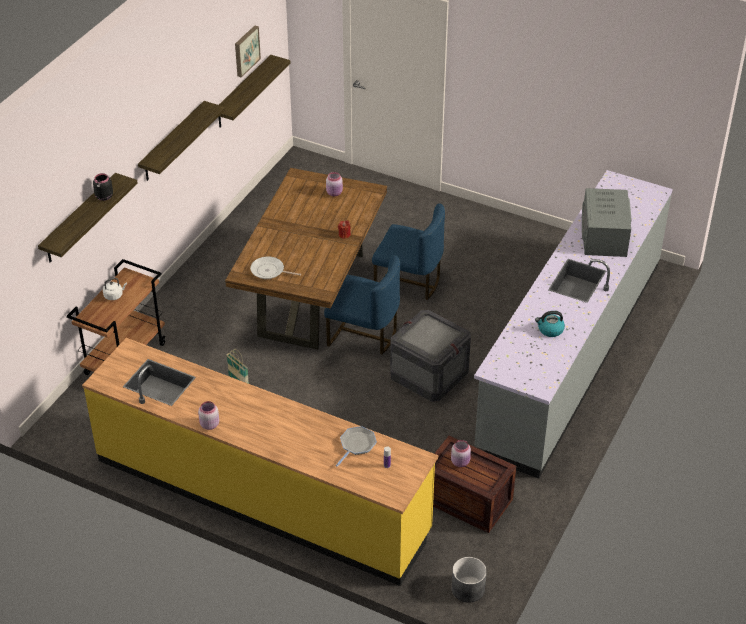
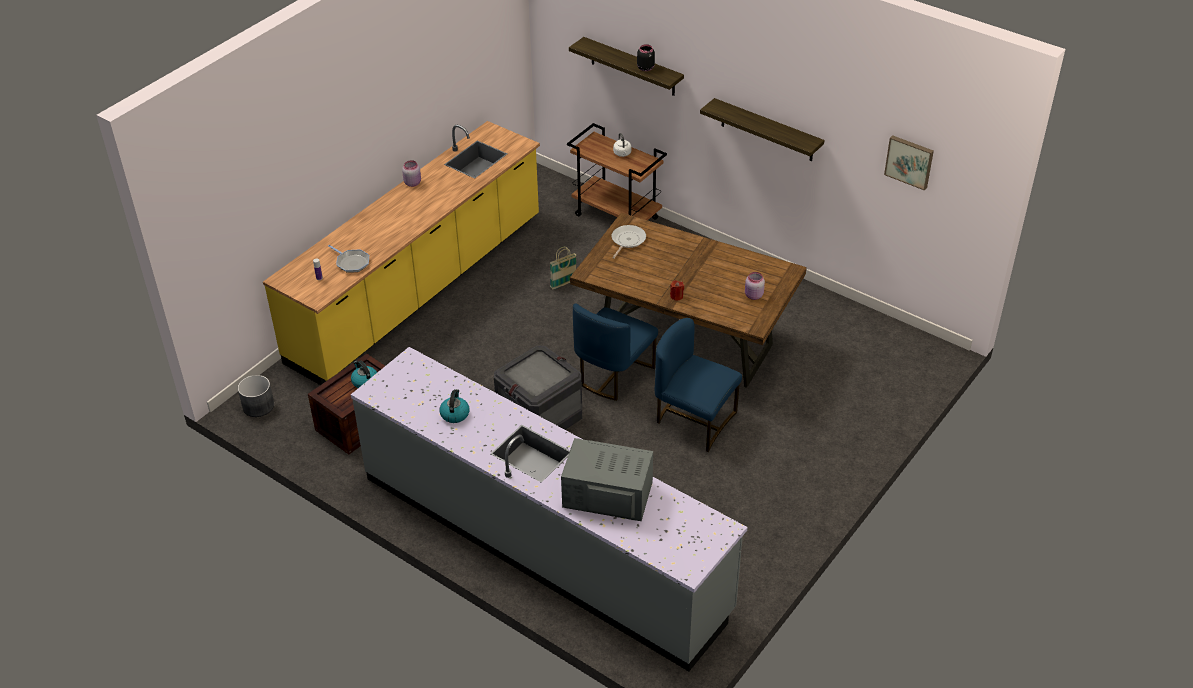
camera: 100 degrees right, 0 degrees up
shelf [219,55,290,128] -> none
blue chair [372,203,445,300] -> blue chair turned 90 degrees clockwise [655,318,742,452]
pink jar [451,440,471,467] -> kettle [351,361,377,388]

